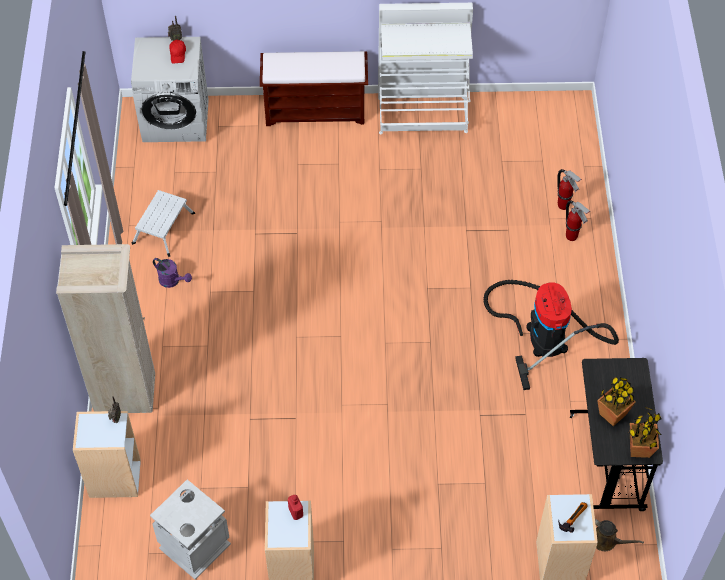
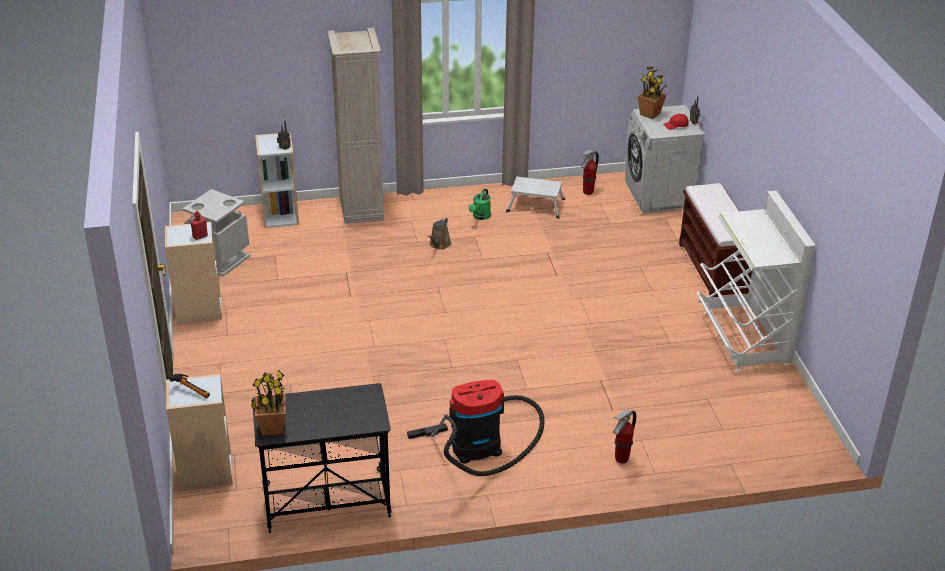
camera: 80 degrees right, 20 degrees down
purple watering can [153,258,192,288] -> green watering can [468,189,491,220]
fire extinguisher [557,169,582,210] -> fire extinguisher moved to [581,150,599,195]
brown watering can [595,519,644,551] -> brown watering can moved to [428,217,451,249]
potted plant [597,377,636,426] -> potted plant moved to [637,67,667,119]

